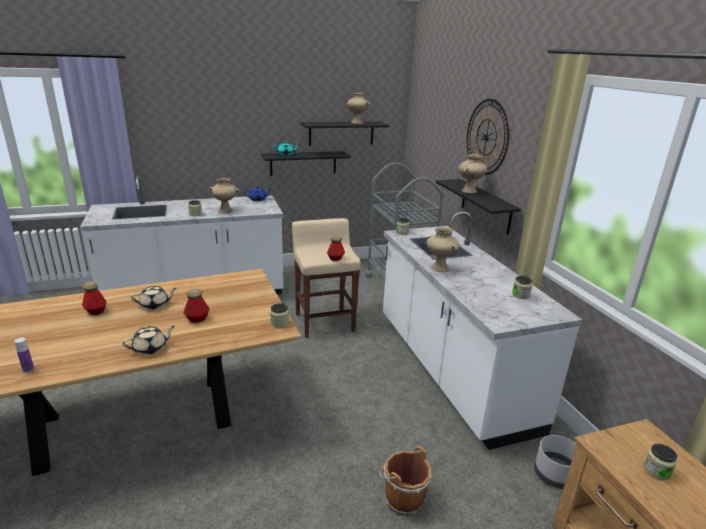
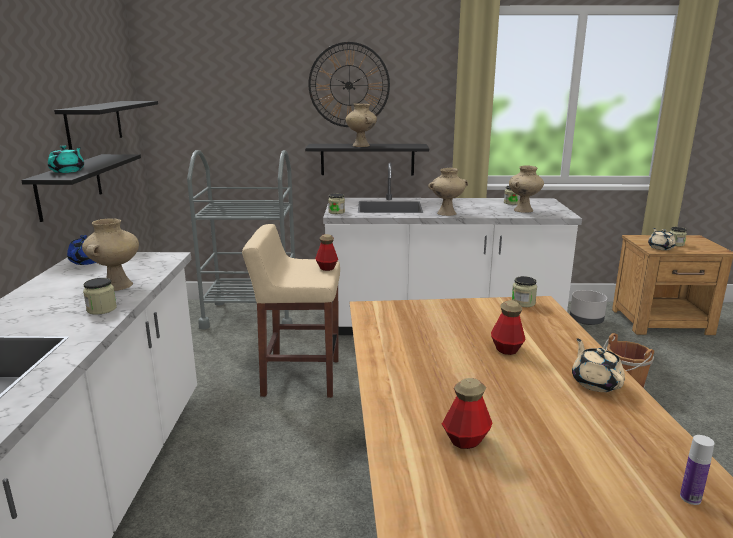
camera: 70 degrees left, 5 degrees down
beige teapot [131,286,177,310] -> beige teapot moved to [648,228,676,250]
beige vase [346,93,370,124] -> beige vase moved to [509,165,544,213]

